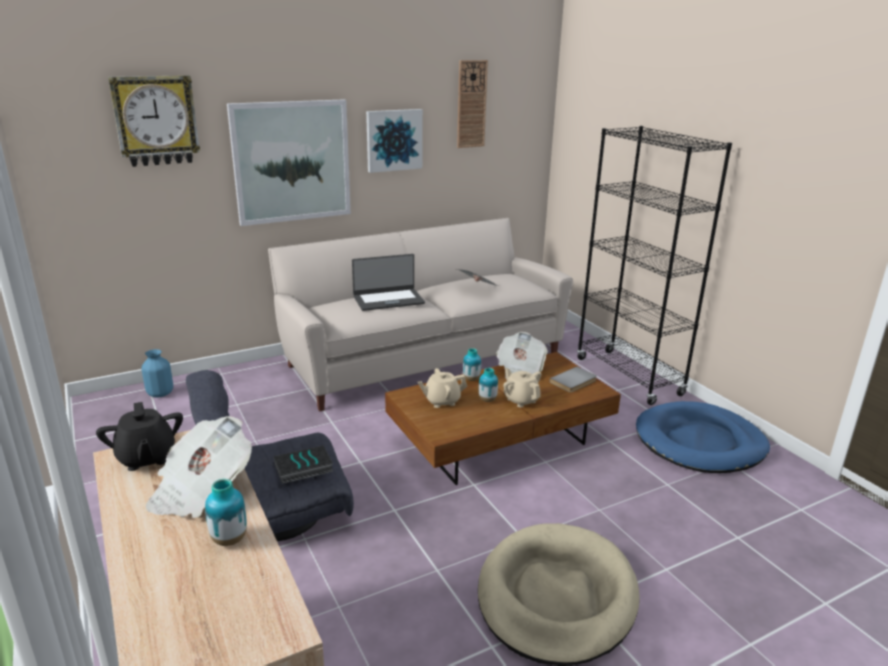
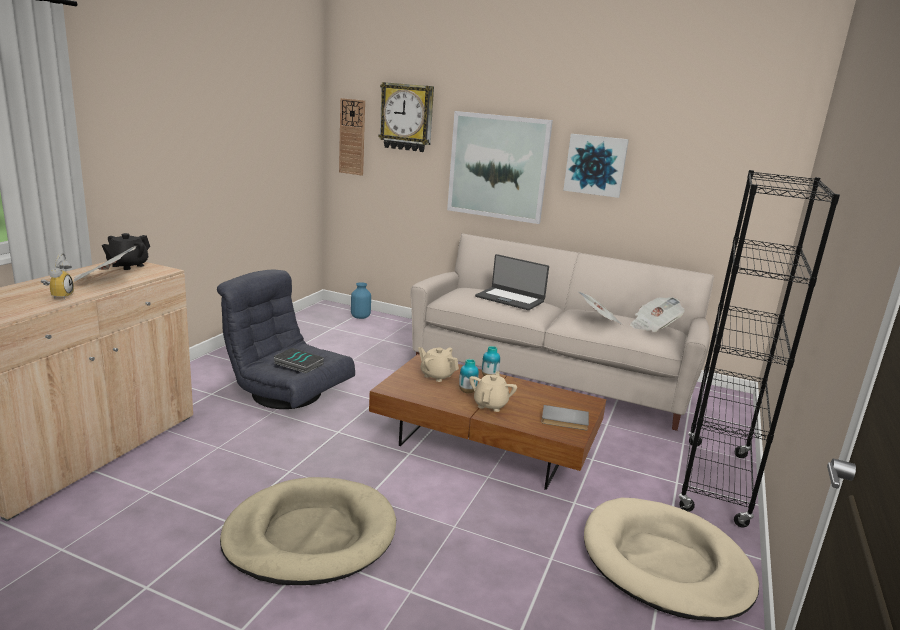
camera: 50 degrees right, 5 degrees down
vase [205,479,247,546] -> alarm clock [41,253,74,299]
wall clock [457,60,488,148] -> wall clock moved to [339,98,365,175]
newspaper [496,332,548,378] -> newspaper moved to [629,297,685,332]
blue dog bed [636,401,770,473] -> beige dog bed [584,498,759,621]

